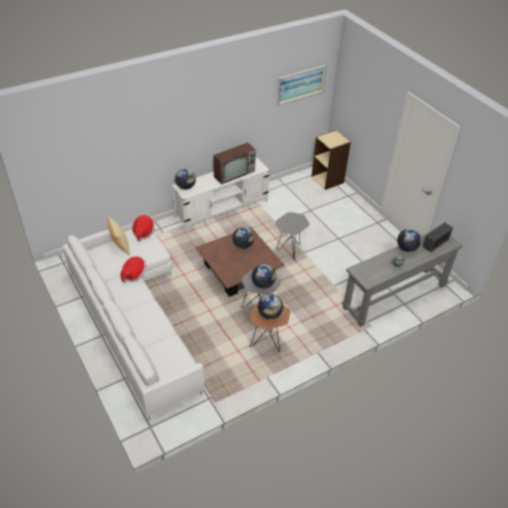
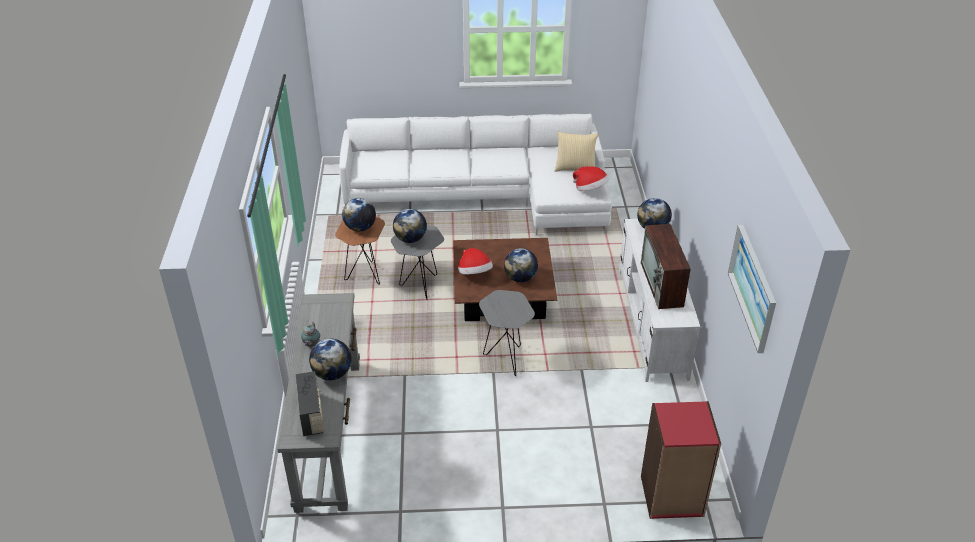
camera: 120 degrees right, 5 degrees down
hat [120,257,147,283] -> hat moved to [458,248,493,274]
beige bookcase [311,130,351,190] -> red bookcase [641,401,721,519]

